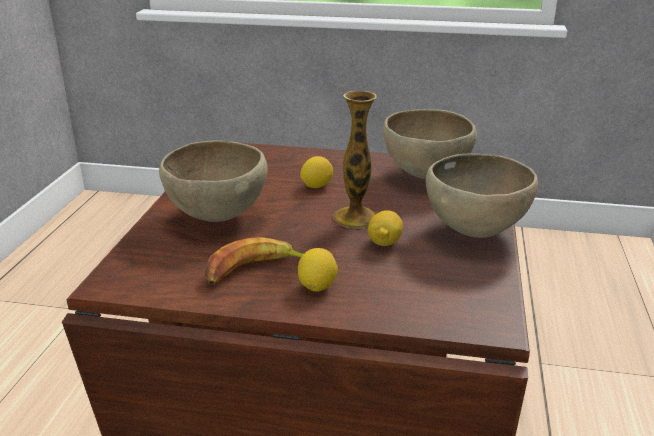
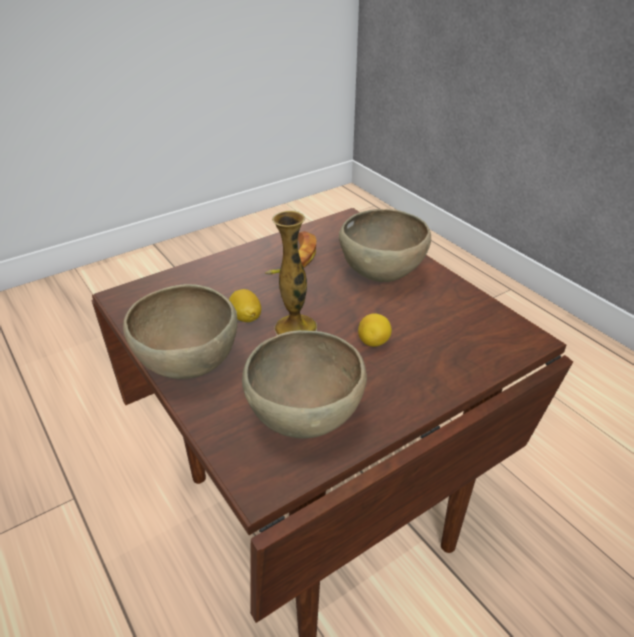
camera: 135 degrees right, 10 degrees up
lemon [298,248,338,292] -> none

